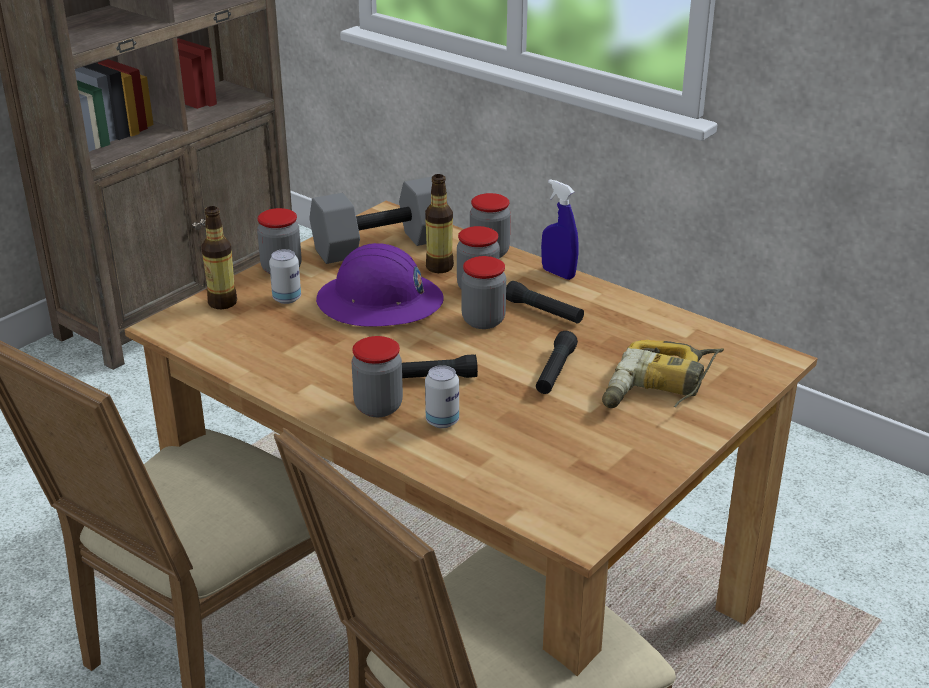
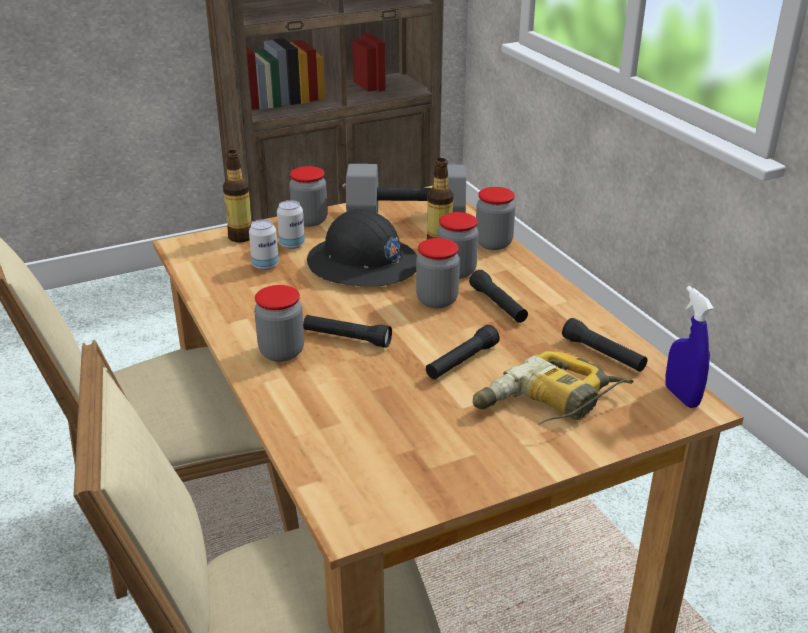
camera: 25 degrees right, 0 degrees up
purple hard hat [316,243,444,327] -> black hard hat [307,209,417,287]
can [425,365,459,428] -> can moved to [249,219,279,270]
blue spray bottle [541,179,578,280] -> blue spray bottle moved to [665,286,714,408]
none -> black flashlight [562,318,647,372]

